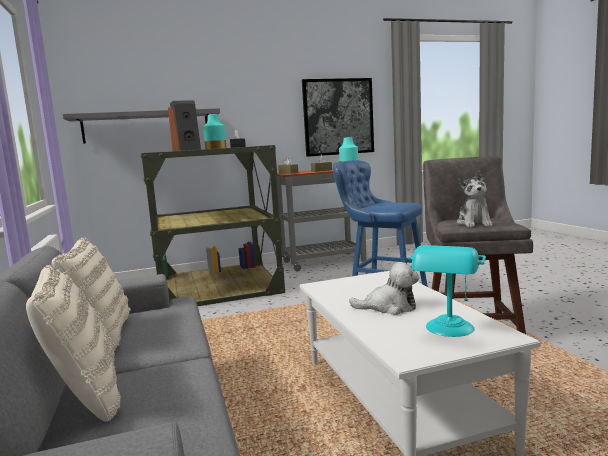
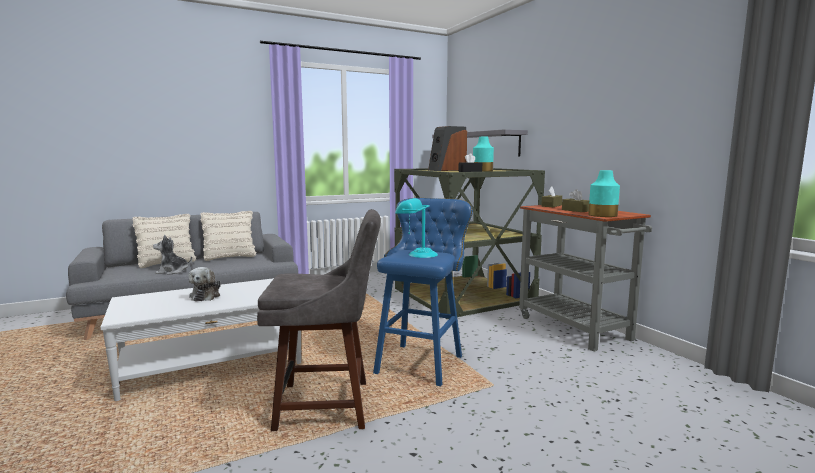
camera: 80 degrees right, 0 degrees up
picture [302,78,374,157] -> none
turquoise table lamp [408,245,486,337] -> turquoise table lamp moved to [395,198,438,258]
plush toy [457,171,493,227] -> plush toy moved to [153,235,192,275]

